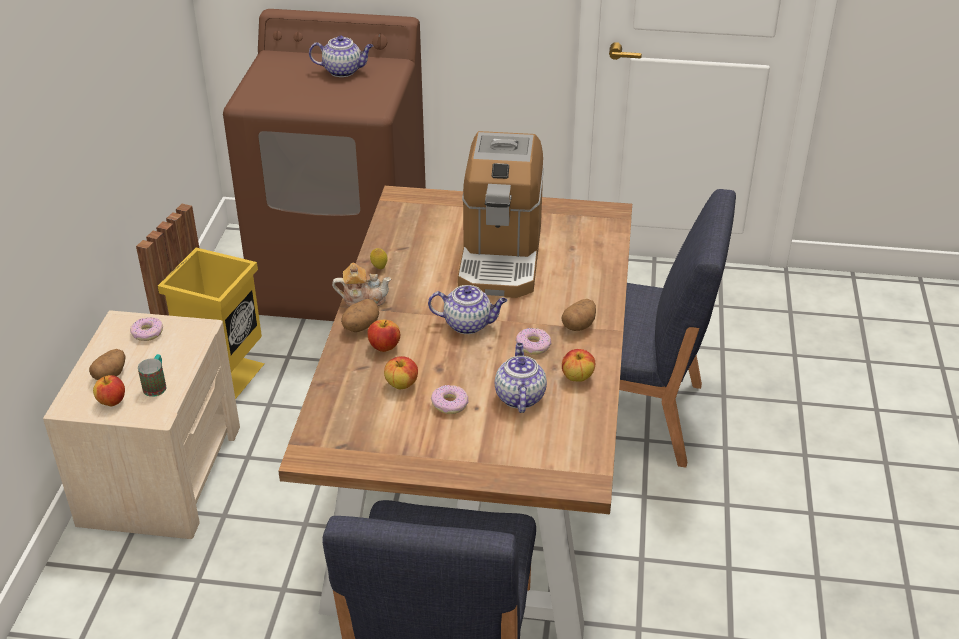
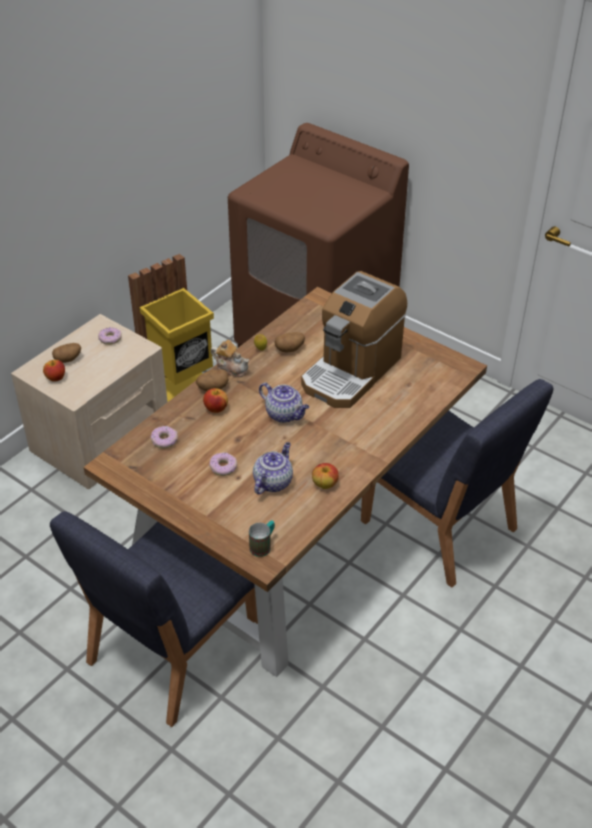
camera: 30 degrees right, 5 degrees up
mug [138,354,167,397] -> mug moved to [249,520,275,557]
teapot [309,36,373,77] -> none
apple [384,356,418,390] -> none
donut [516,328,551,354] -> donut moved to [151,426,178,449]
potato [561,299,596,331] -> potato moved to [275,332,305,352]

